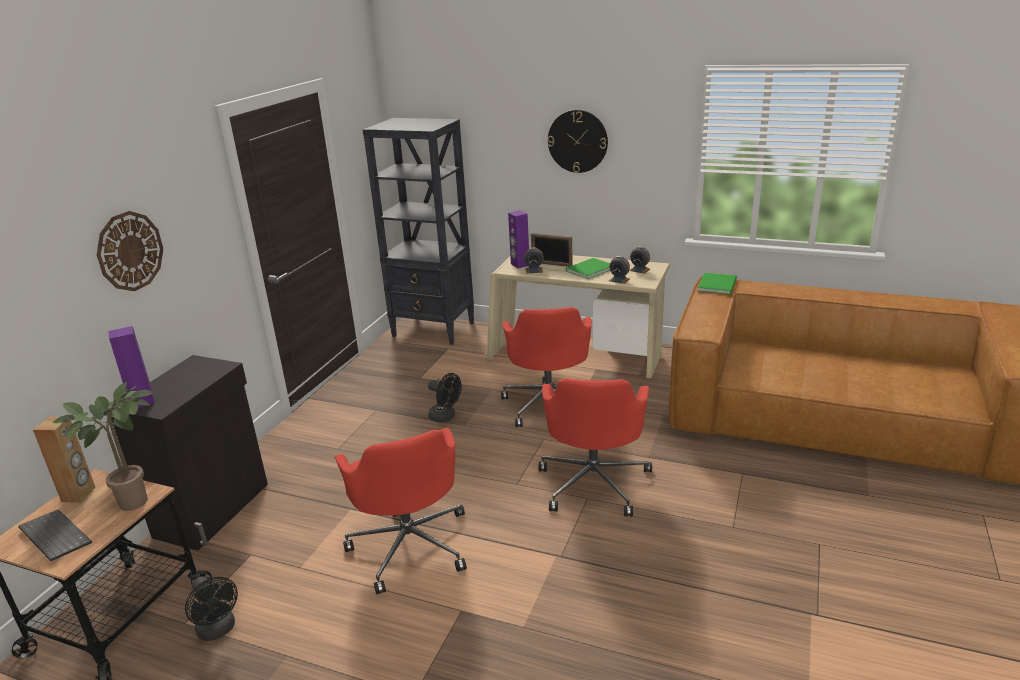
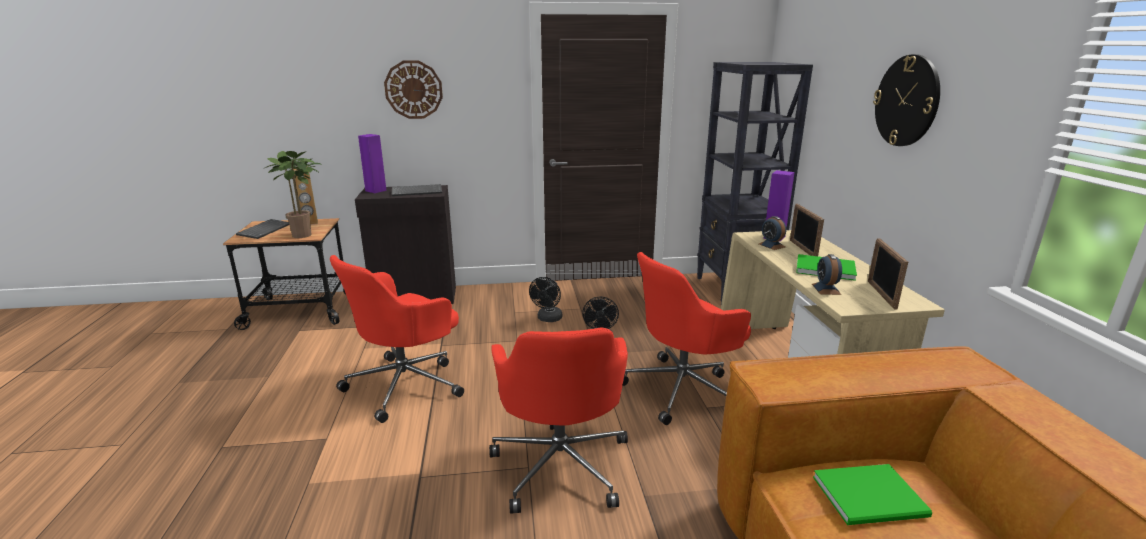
camera: 60 degrees right, 5 degrees down
black fan [185,577,238,641] -> black fan moved to [529,277,562,322]
red office chair [539,378,652,517] -> red office chair turned 75 degrees counterclockwise [489,327,628,514]
alarm clock [629,246,650,274] -> picture frame [868,238,908,310]
green book [698,272,737,294] -> green book moved to [813,464,932,525]
none -> keyboard [392,184,442,196]

